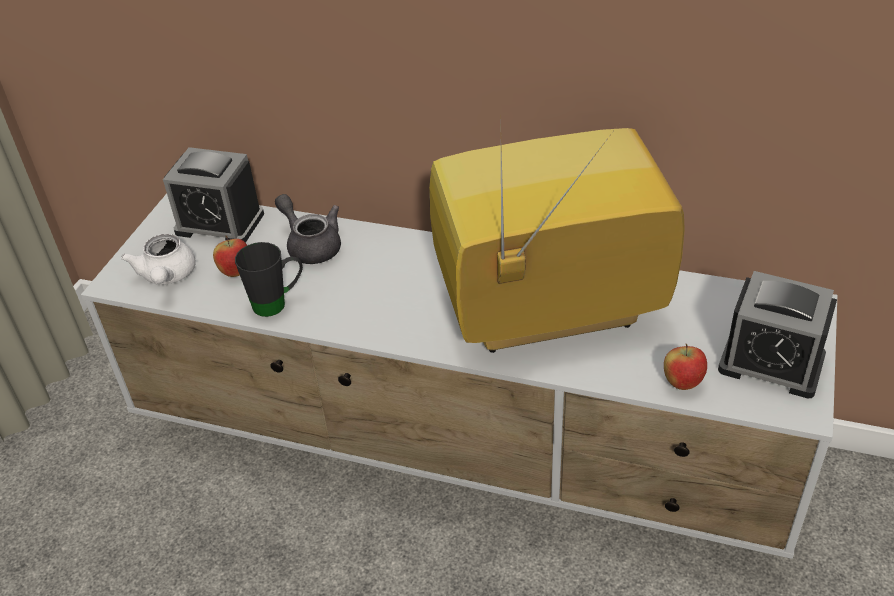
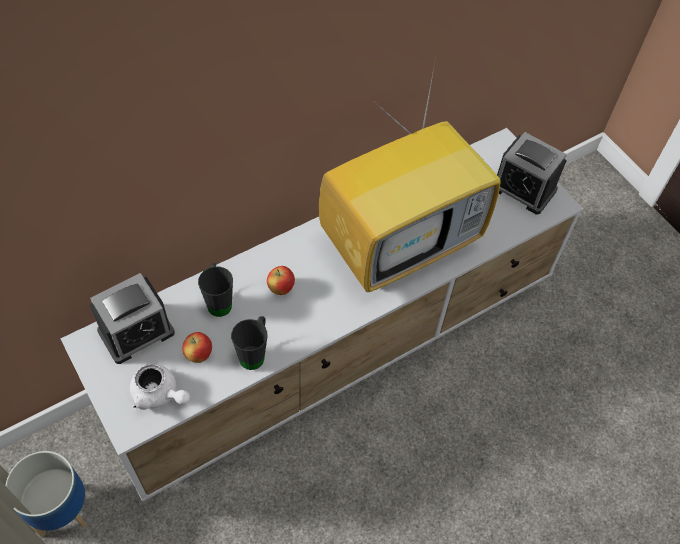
camera: 55 degrees left, 15 degrees up
grey teapot [275,194,341,264] -> black mug [198,263,233,317]
television [429,124,685,353] -> television turned 150 degrees counterclockwise [319,58,501,292]
apple [664,344,707,390] -> apple moved to [267,266,295,295]
alarm clock [718,271,837,398] -> alarm clock turned 60 degrees clockwise [497,132,567,215]
none -> planter [5,451,87,538]

